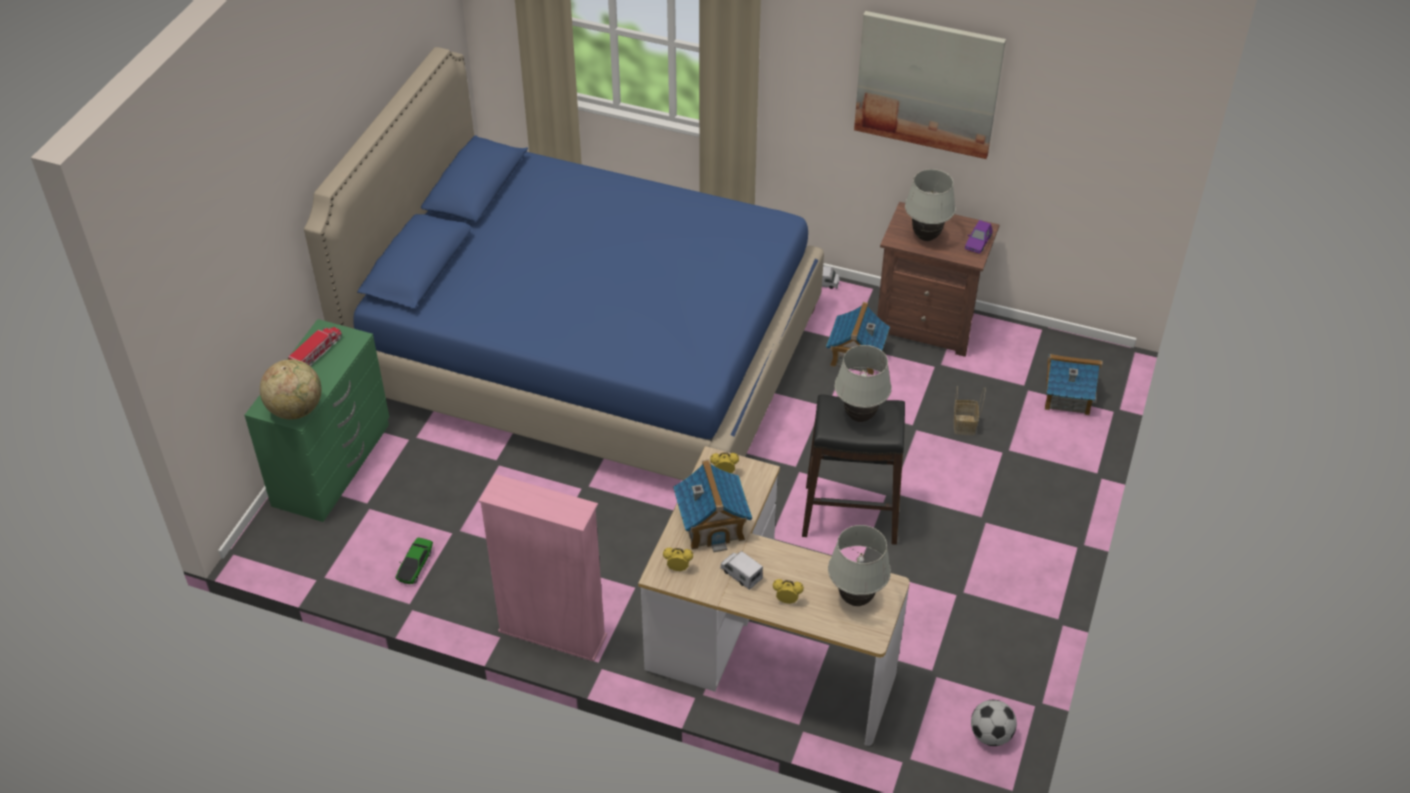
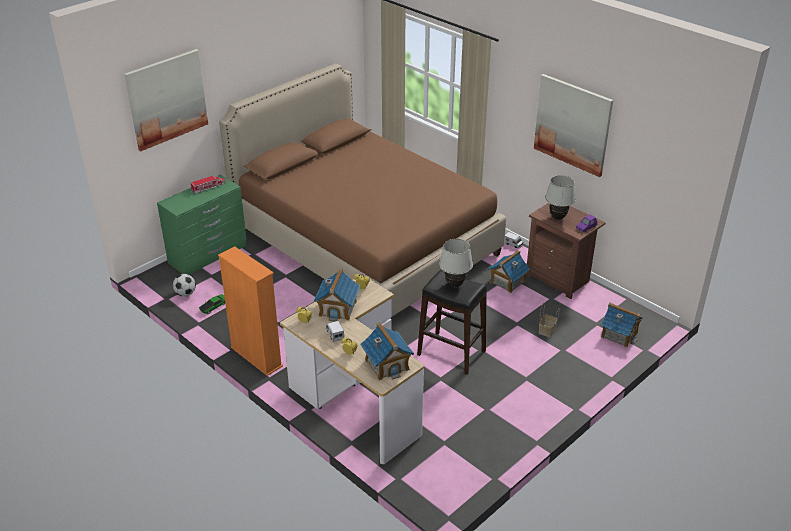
camera: 25 degrees right, 10 degrees down
globe [260,359,322,419] -> none
blue bed [304,47,824,480] -> brown bed [219,64,506,319]
pink bookcase [479,474,607,661] -> orange bookcase [218,246,283,376]
white table lamp [828,525,891,606] -> toy house [360,323,414,380]
football [971,700,1017,746] -> football moved to [173,274,196,297]
none -> picture [124,49,208,151]

